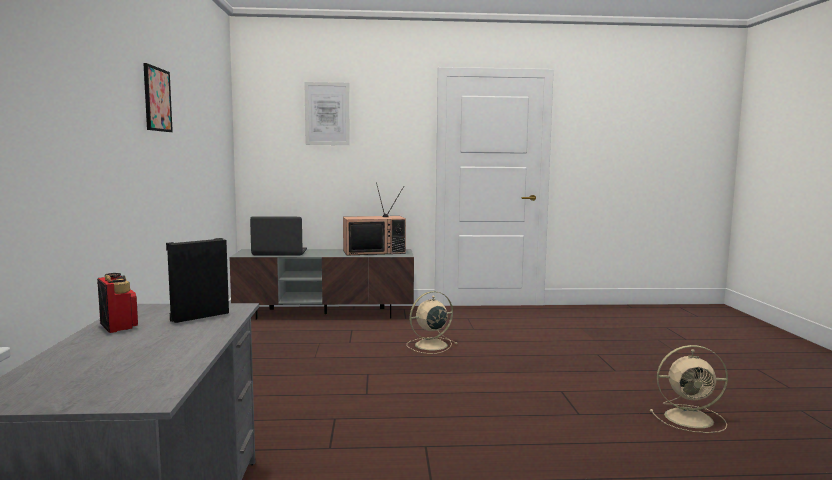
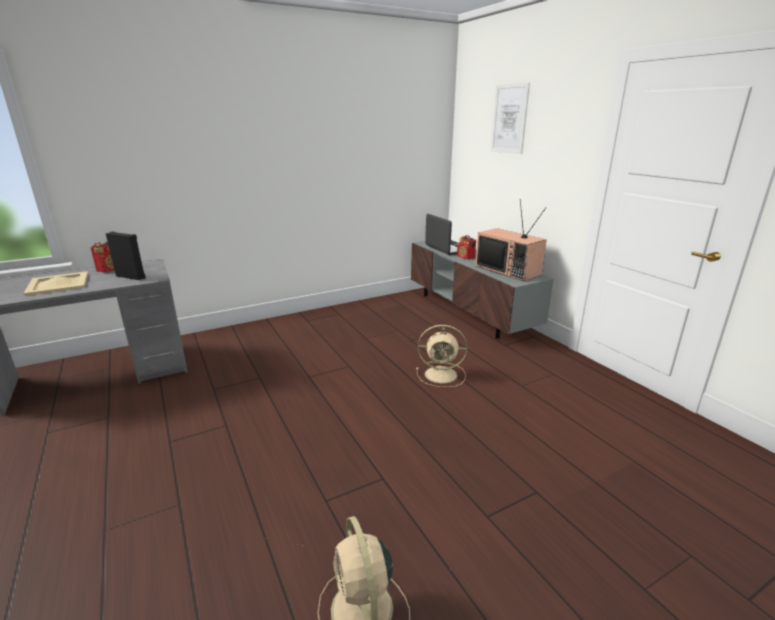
camera: 65 degrees right, 15 degrees up
picture [143,63,173,132] -> none
beige fan [407,291,458,354] -> beige fan turned 150 degrees clockwise [416,325,467,387]
none -> beige tray [23,271,88,296]
none -> radio [457,235,476,260]

